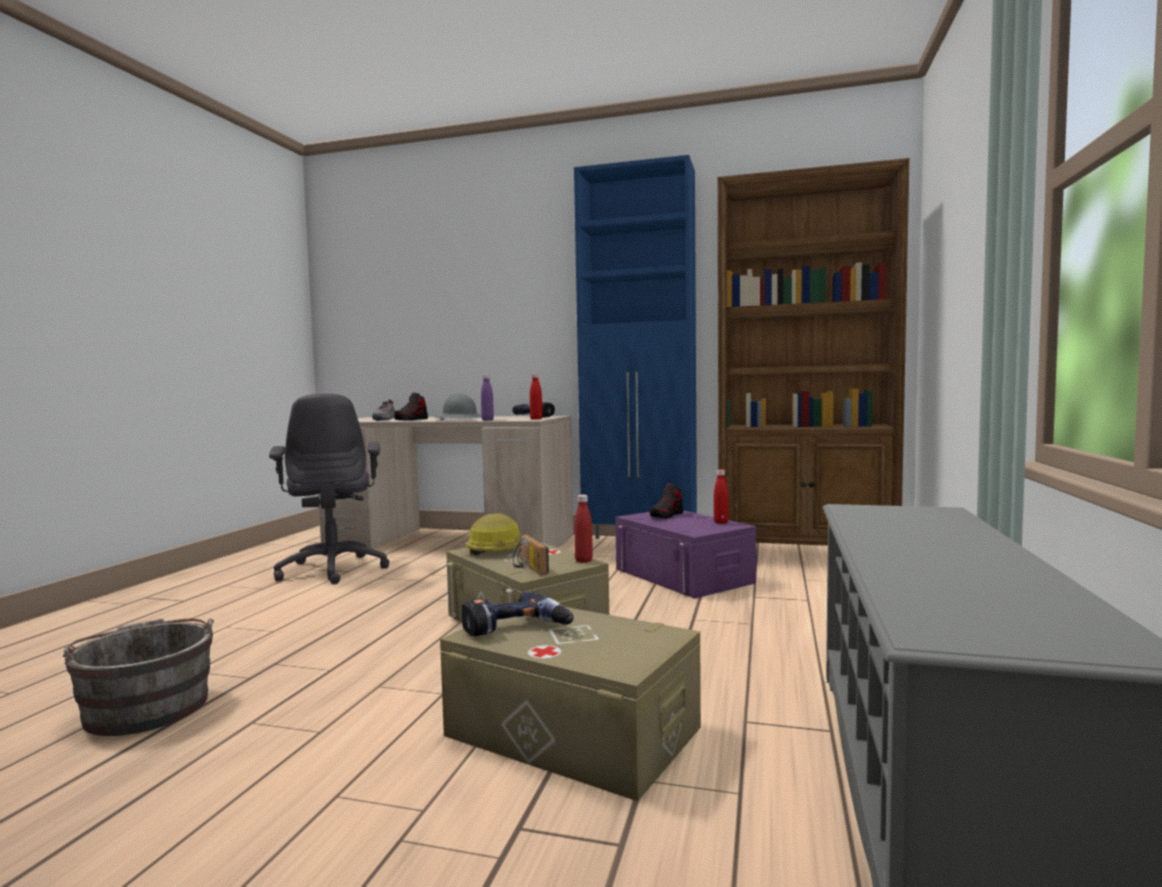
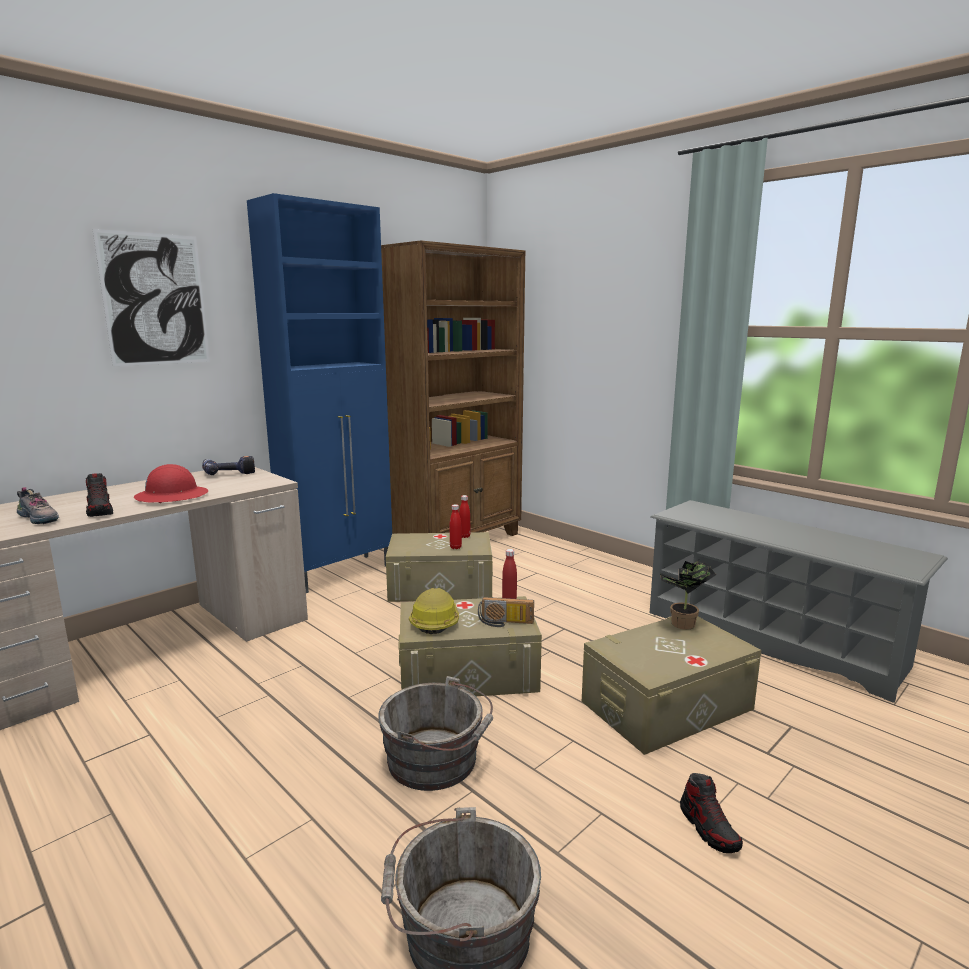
camera: 60 degrees left, 10 degrees up
grey office chair [269,393,389,584] -> none
grey hard hat [435,393,482,420] -> red hard hat [134,464,208,503]
power drill [462,591,574,637] -> none
purple bottle [481,374,494,421] -> none
red bottle [530,373,542,420] -> red bottle moved to [450,504,462,549]
purple storage box [615,510,756,599] -> beige storage box [386,532,493,602]
shoe [650,483,683,519] -> shoe moved to [680,773,743,853]
none -> picture [92,229,210,366]
none -> grey bucket [378,676,493,791]
none -> potted plant [660,560,716,630]

